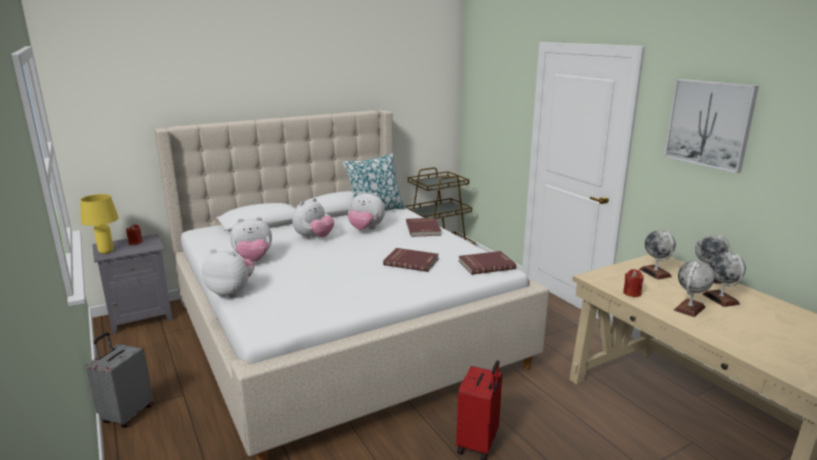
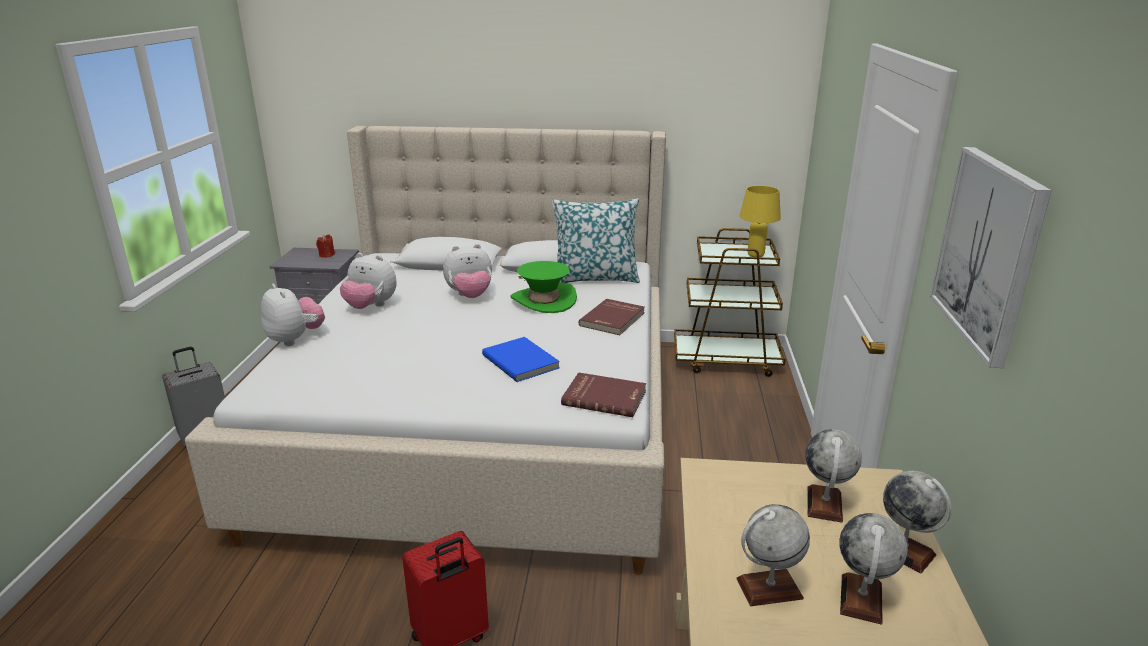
camera: 35 degrees right, 5 degrees up
yellow table lamp [80,194,119,254] -> yellow table lamp moved to [739,186,781,257]
plush toy [348,191,385,230] -> green hat [510,261,577,313]
red book [383,248,439,272] -> blue book [482,337,560,382]
red candle [623,269,644,297] -> none

